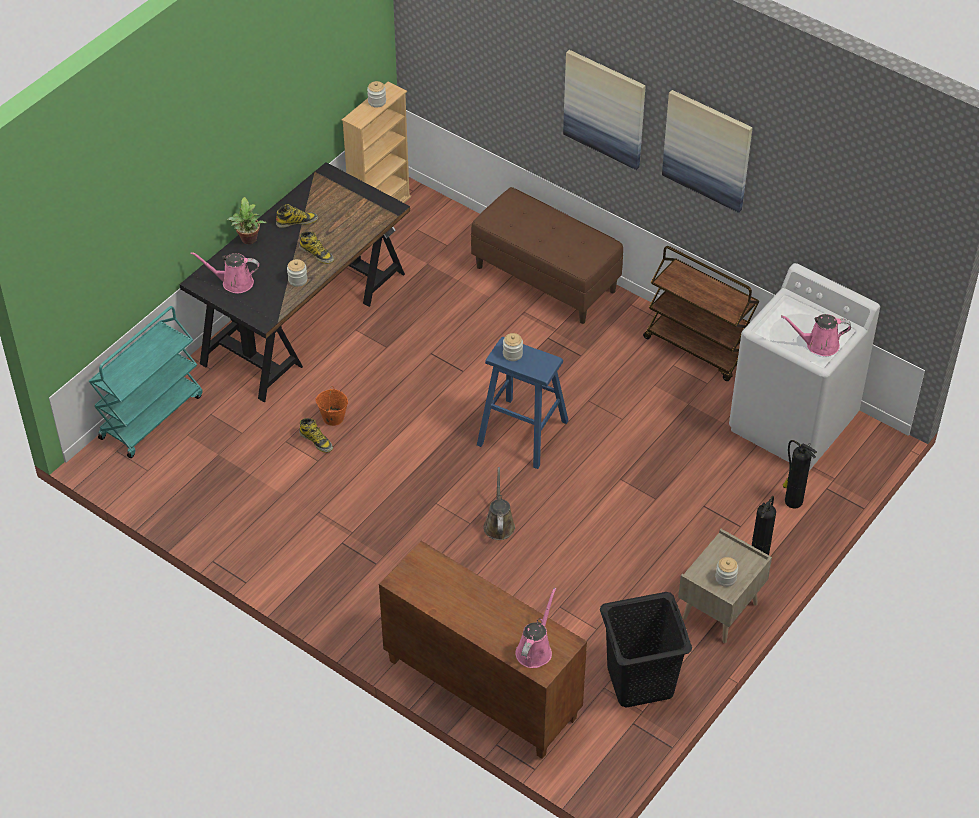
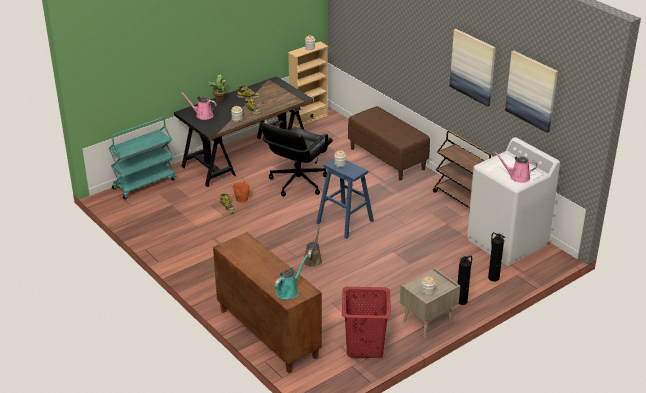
camera: 15 degrees right, 15 degrees down
pink watering can [515,588,556,668] -> turquoise watering can [275,255,308,299]
picture [563,50,646,170] -> picture moved to [505,51,558,133]
black laundry basket [600,592,692,708] -> red laundry basket [342,287,391,358]
none -> black office chair [260,121,333,196]

